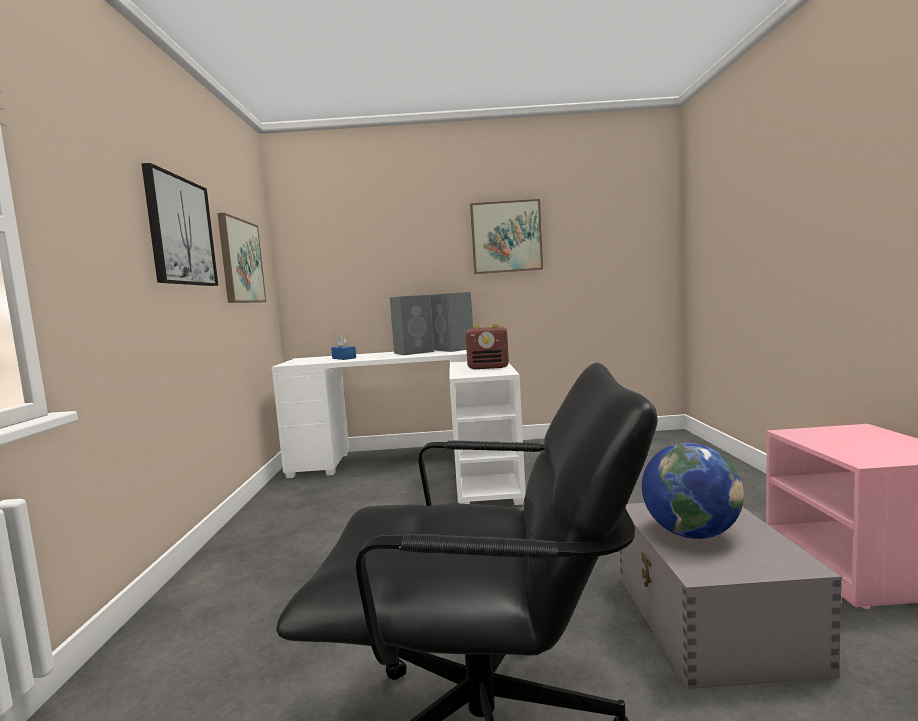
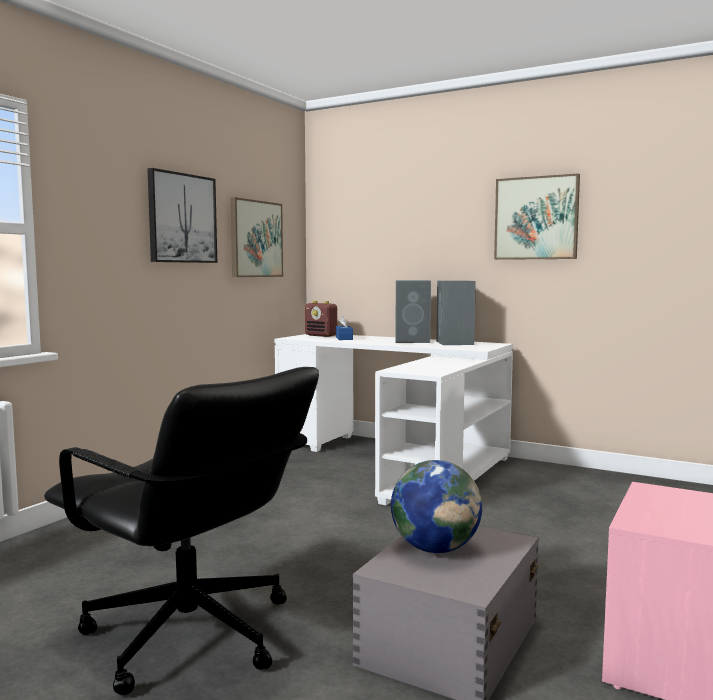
camera: 30 degrees right, 0 degrees up
radio [465,324,509,369] -> radio moved to [305,301,338,337]

